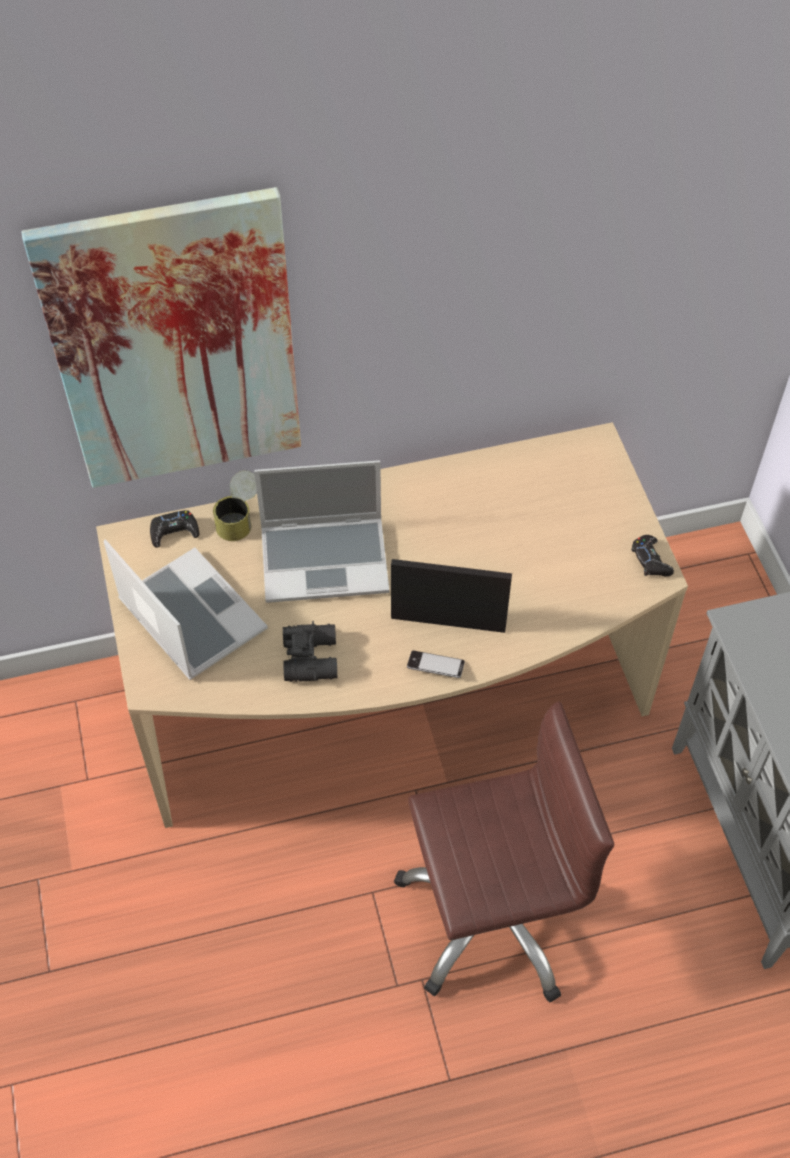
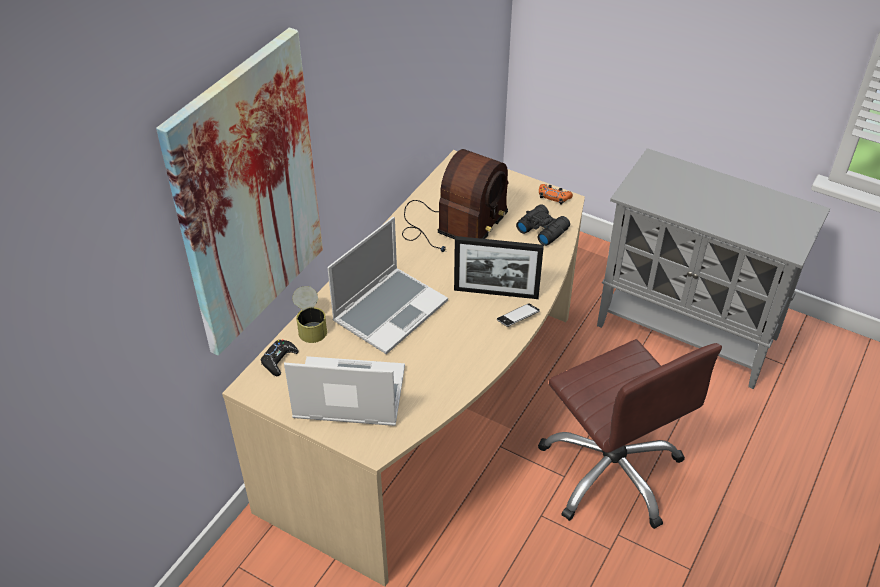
camera: 45 degrees left, 10 degrees down
black binoculars [283,621,338,682] -> black binoculars moved to [516,204,570,246]
picture frame [391,559,512,633] -> picture frame turned 135 degrees counterclockwise [454,236,544,299]
brown office chair [394,701,614,1002] -> brown office chair turned 120 degrees clockwise [538,339,722,529]
black game controller [631,535,674,577] -> orange game controller [539,184,573,205]
none -> radio [402,149,509,252]

